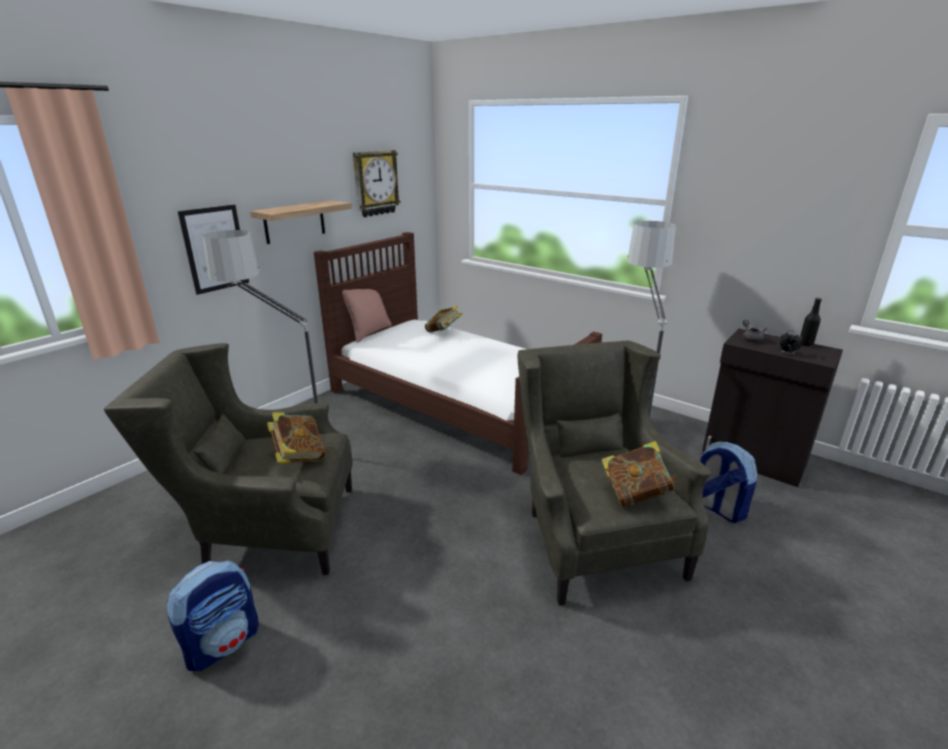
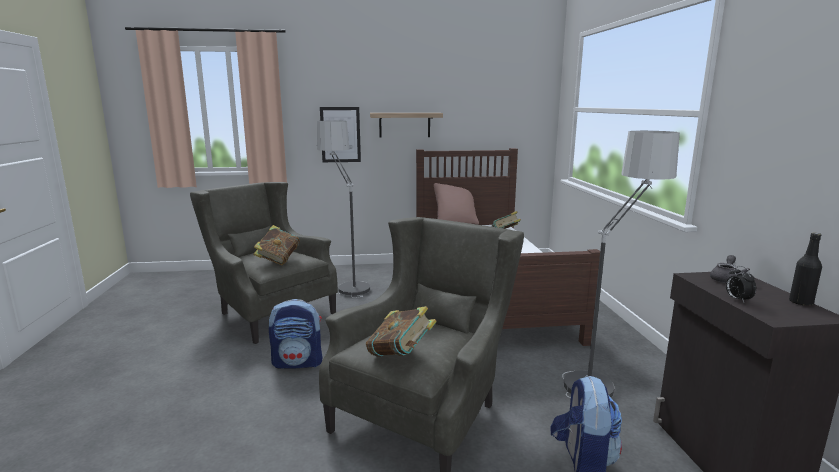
camera: 45 degrees right, 10 degrees down
backpack [167,560,259,671] -> backpack moved to [269,299,322,369]
wall clock [353,150,400,217] -> none

